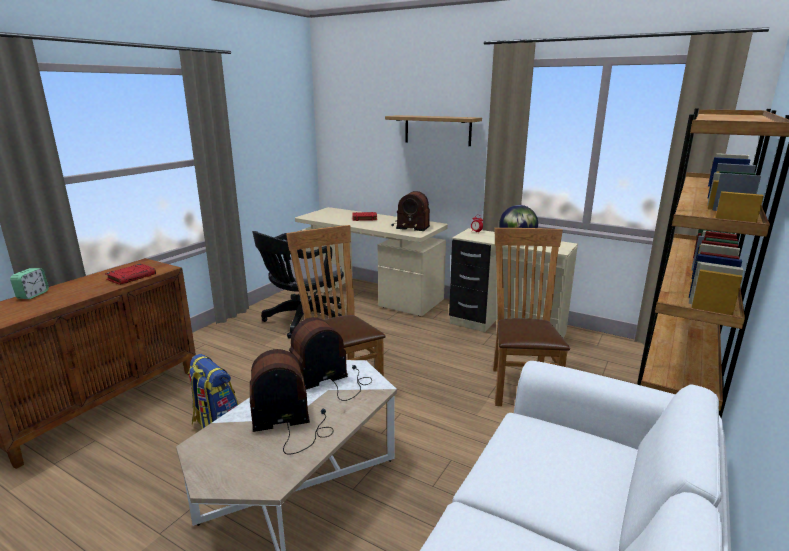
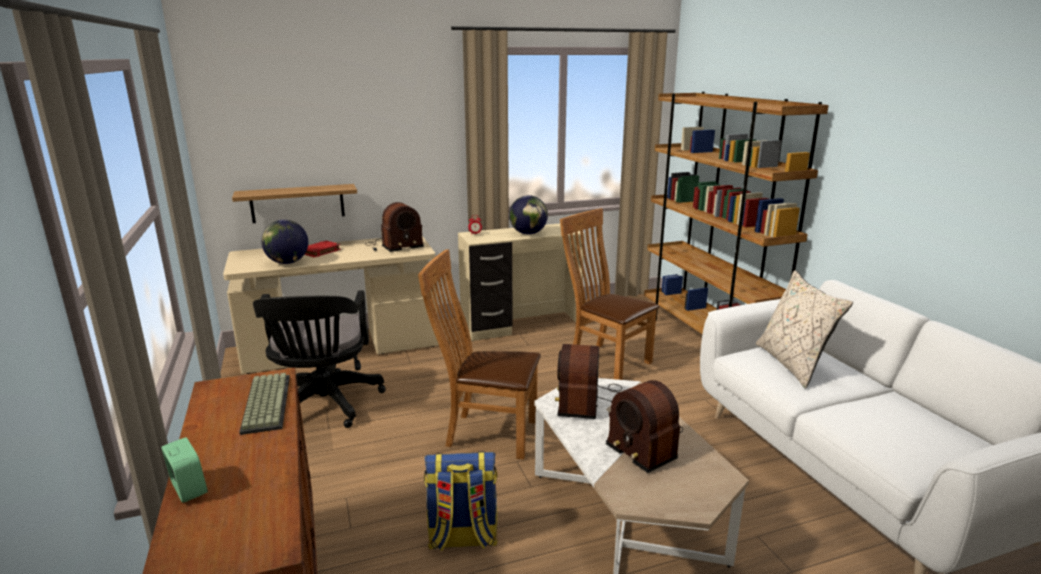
camera: 50 degrees left, 0 degrees up
red book [105,264,156,285] -> keyboard [240,373,290,435]
radio [250,349,334,455] -> radio turned 60 degrees counterclockwise [606,380,683,473]
shelf [385,115,482,146] -> shelf moved to [232,184,357,223]
none -> globe [261,220,308,264]
none -> beige pillow [756,270,853,388]

